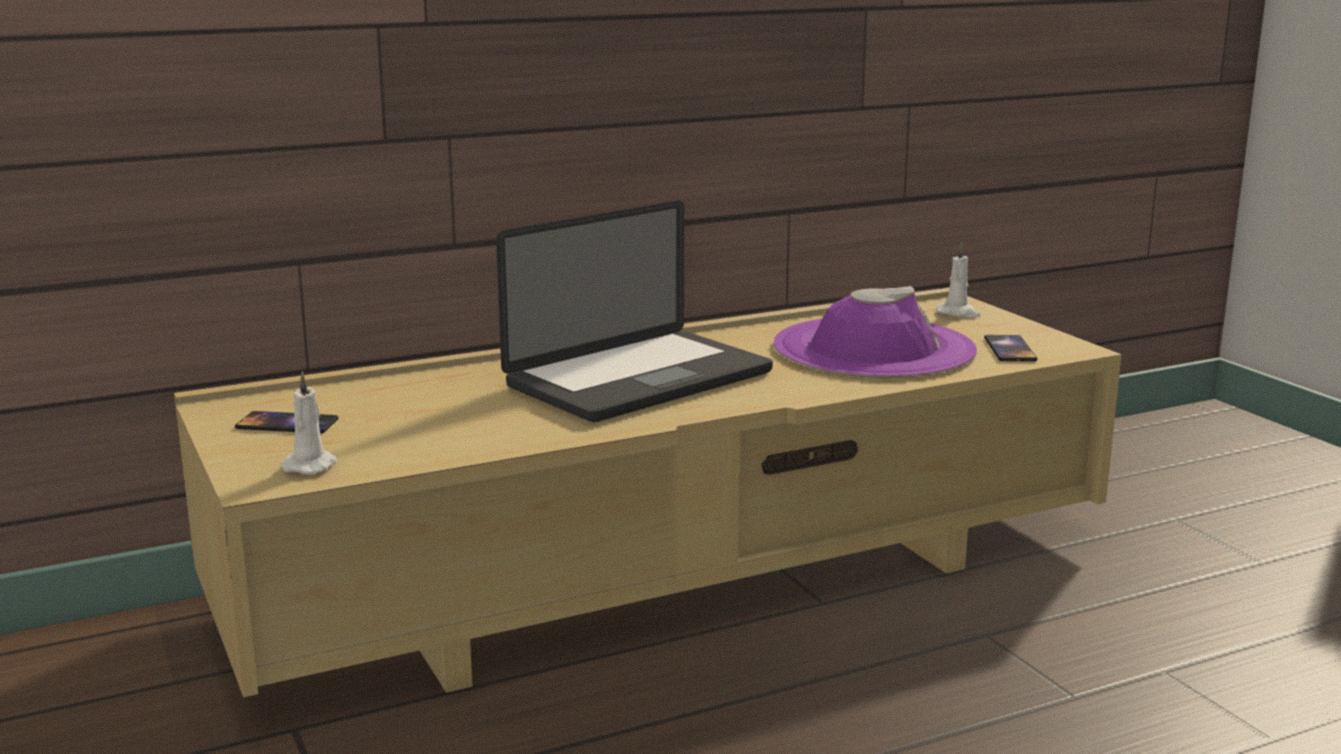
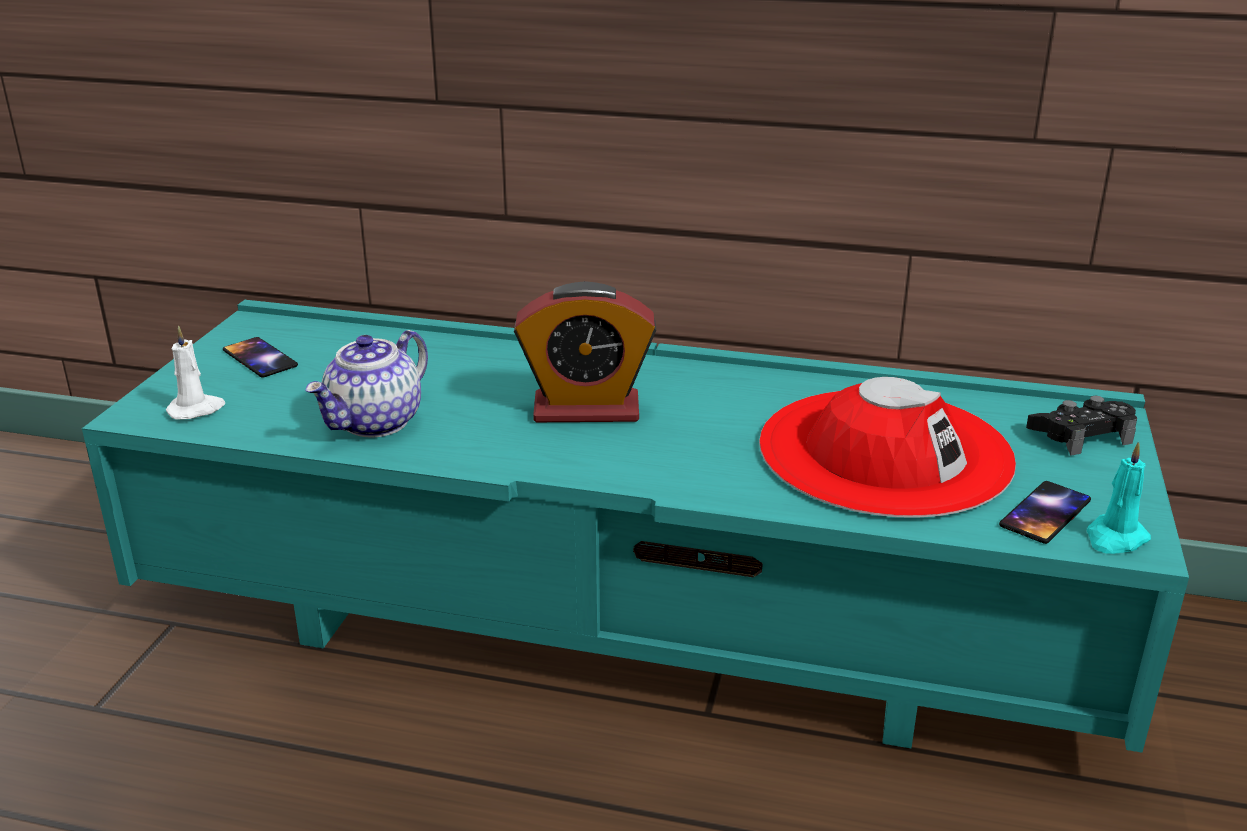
camera: 40 degrees right, 10 degrees up
beige tv stand [174,288,1122,697] -> turquoise tv stand [82,300,1189,752]
laptop [496,201,773,422] -> alarm clock [514,281,656,422]
purple hat [773,286,977,378] -> red hat [759,377,1016,518]
white candle [936,242,980,318] -> black game controller [1026,396,1137,456]
none -> teapot [305,330,428,437]
none -> turquoise candle [1086,441,1151,554]

